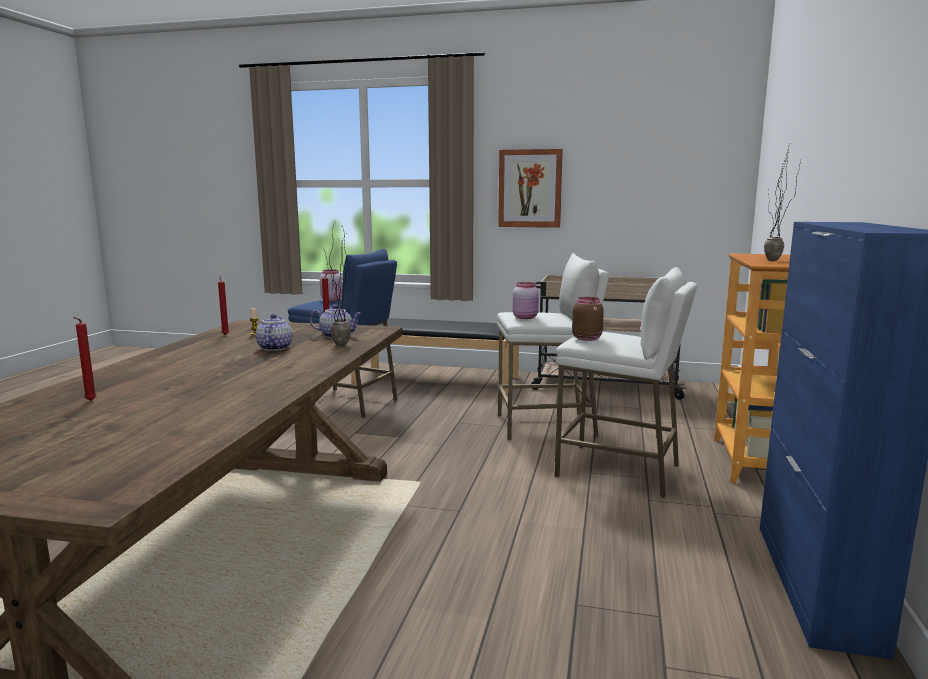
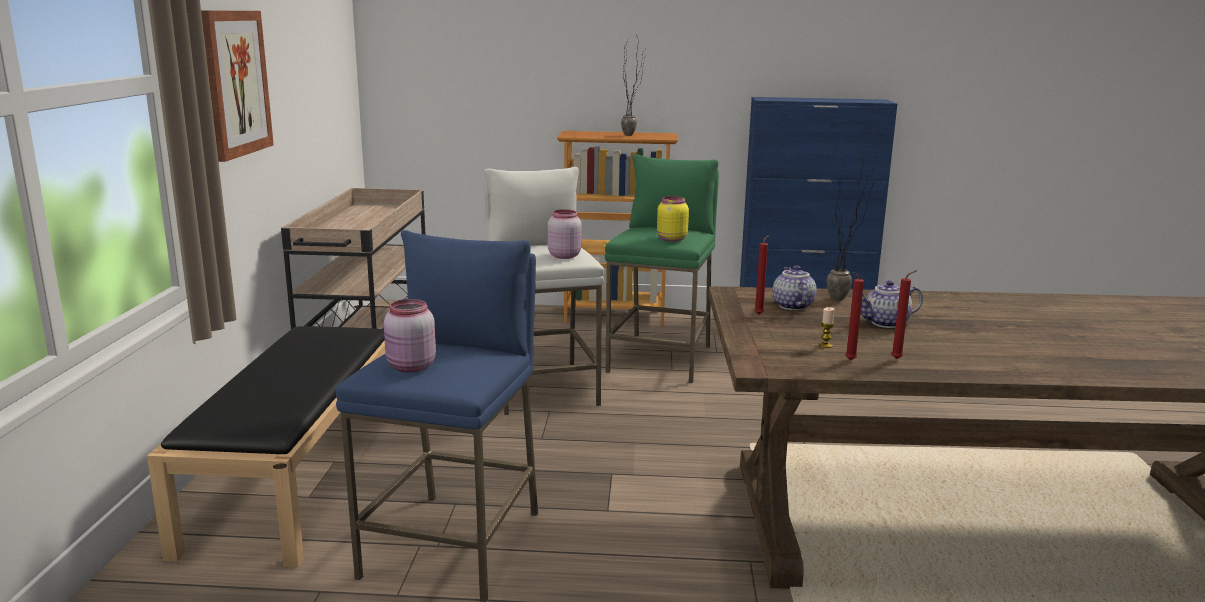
camera: 100 degrees left, 5 degrees up
red candle [73,317,97,401] -> red candle moved to [891,270,917,359]
white stool [554,267,697,498] -> green stool [605,154,719,383]
brown jar [572,297,604,341] -> yellow jar [657,196,689,242]

